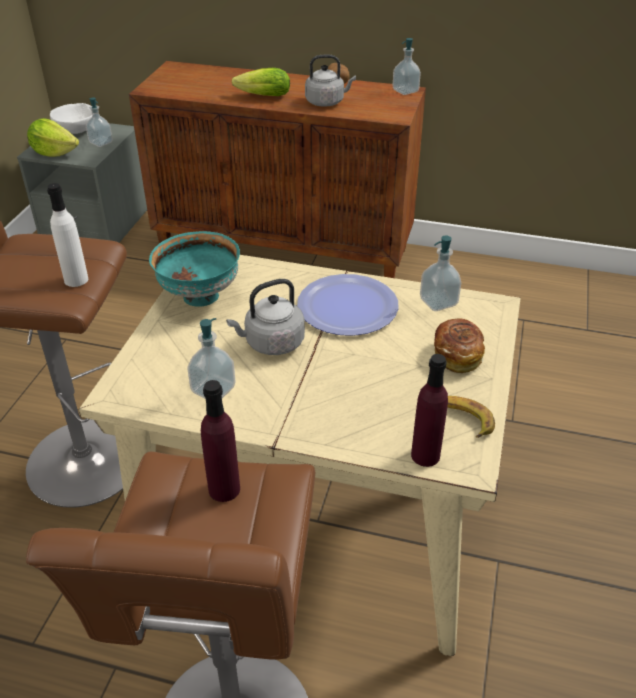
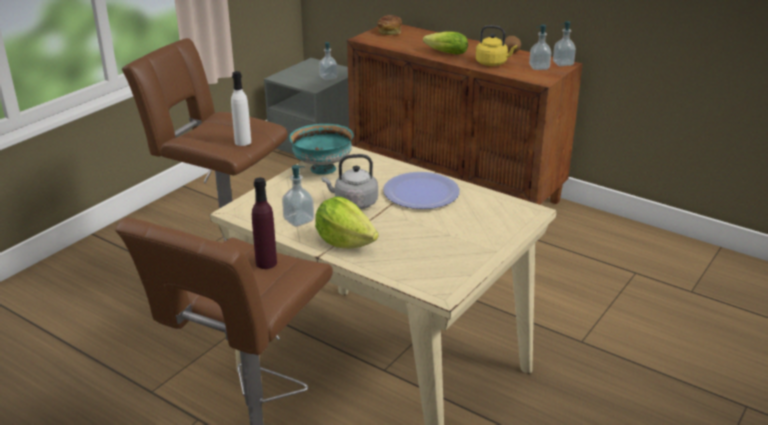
camera: 20 degrees right, 10 degrees down
lettuce [27,118,79,157] -> lettuce moved to [315,196,379,249]
white bowl [50,103,92,134] -> none
grey kettle [305,55,356,107] -> yellow kettle [476,25,517,66]
purple bottle [411,354,448,467] -> none
soap dispenser [420,236,461,311] -> soap dispenser moved to [529,25,551,70]
bread [434,318,485,373] -> bread moved to [377,15,402,35]
banana [447,396,495,438] -> none

